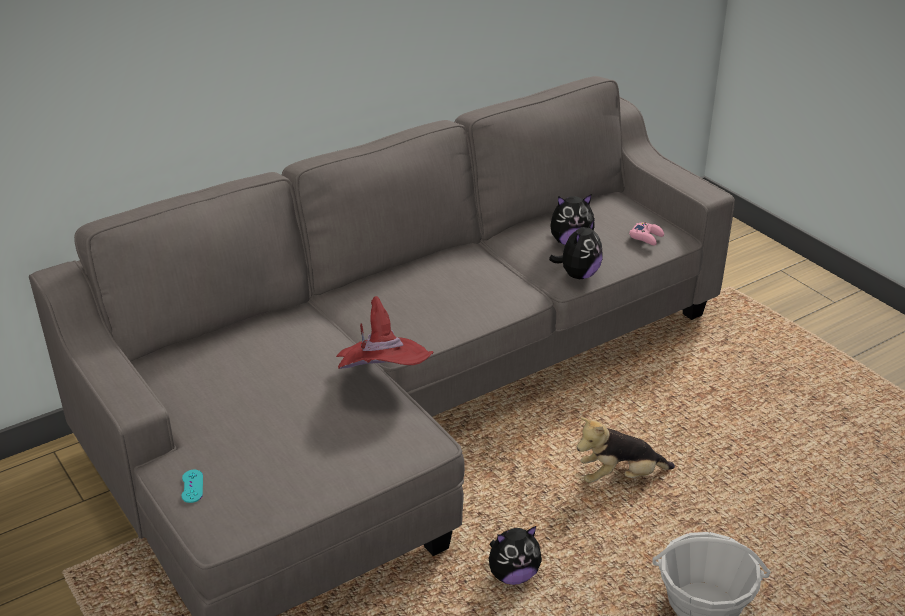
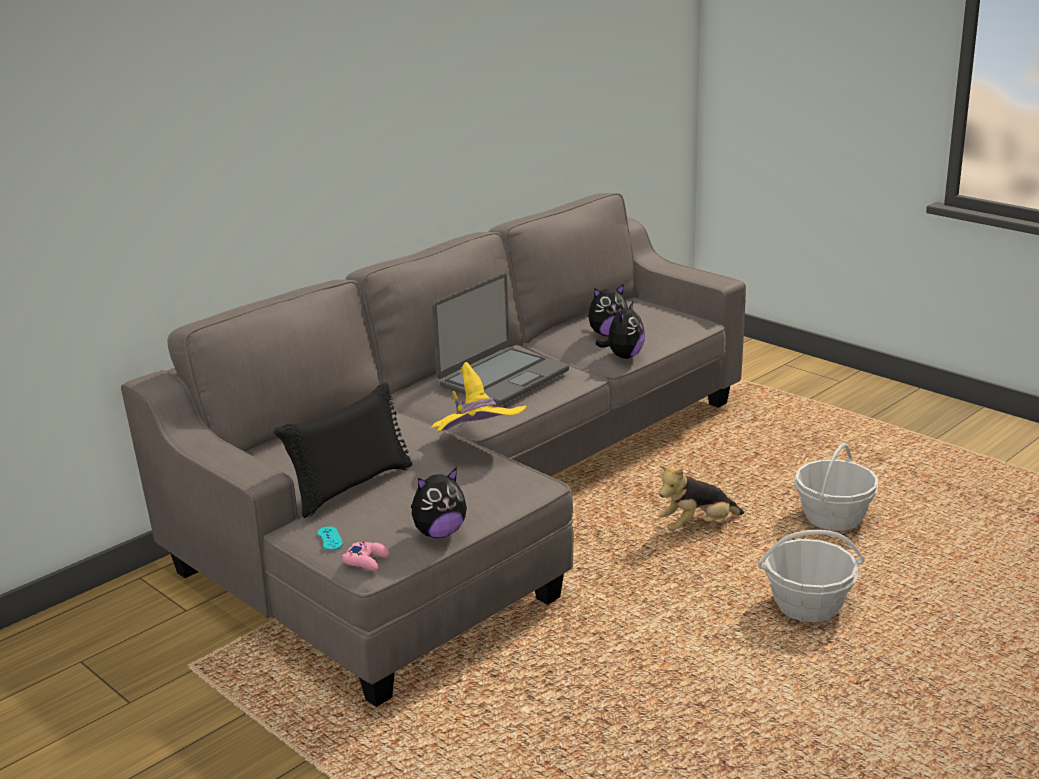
camera: 10 degrees left, 10 degrees down
red hat [336,296,433,369] -> yellow hat [431,362,527,433]
plush toy [489,526,542,585] -> plush toy moved to [411,467,467,538]
pink game controller [629,223,664,246] -> pink game controller moved to [342,542,390,571]
none -> black pillow [274,383,412,518]
none -> laptop [432,273,569,406]
none -> basket [794,443,878,531]

